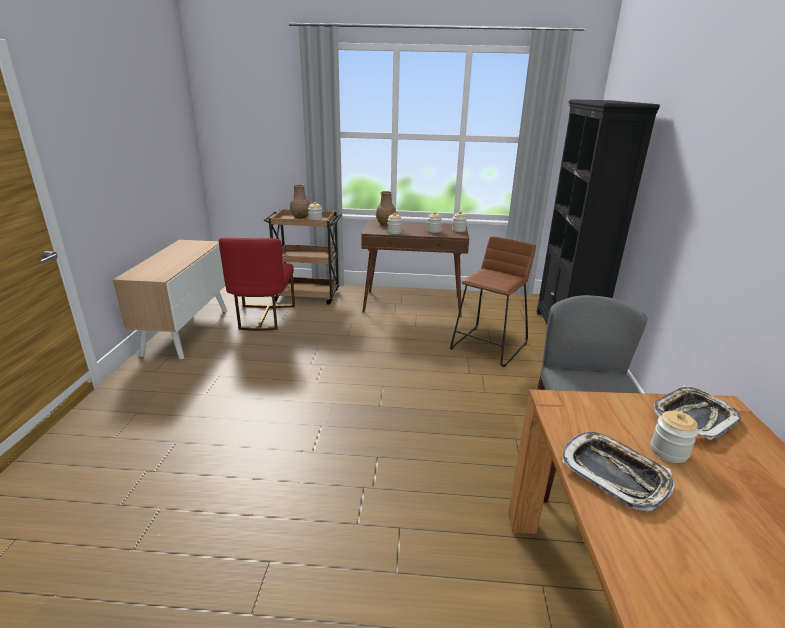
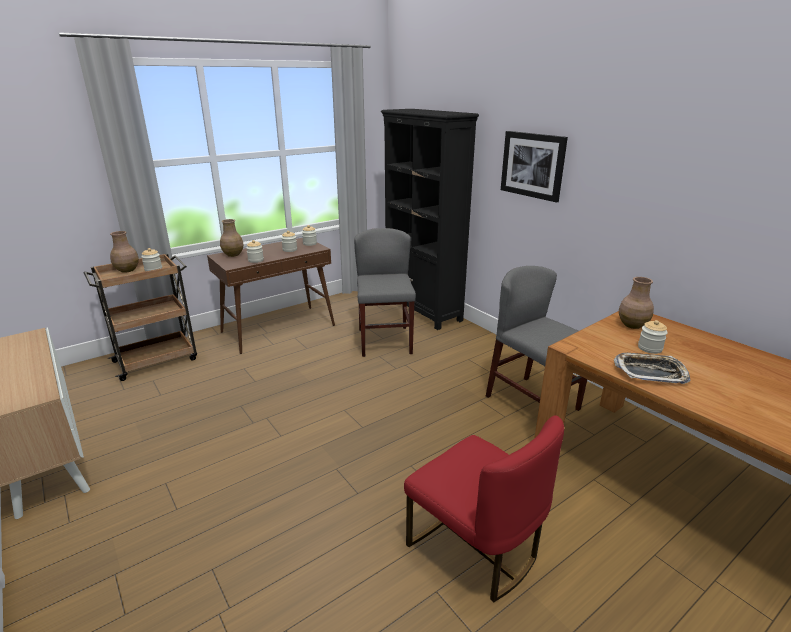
camera: 40 degrees left, 0 degrees up
red chair [219,238,295,331] -> red chair moved to [404,415,564,602]
brown stool [450,236,536,367] -> grey chair [354,228,416,357]
tray [654,385,741,440] -> brown vase [619,277,654,329]
none -> picture [501,131,568,202]

